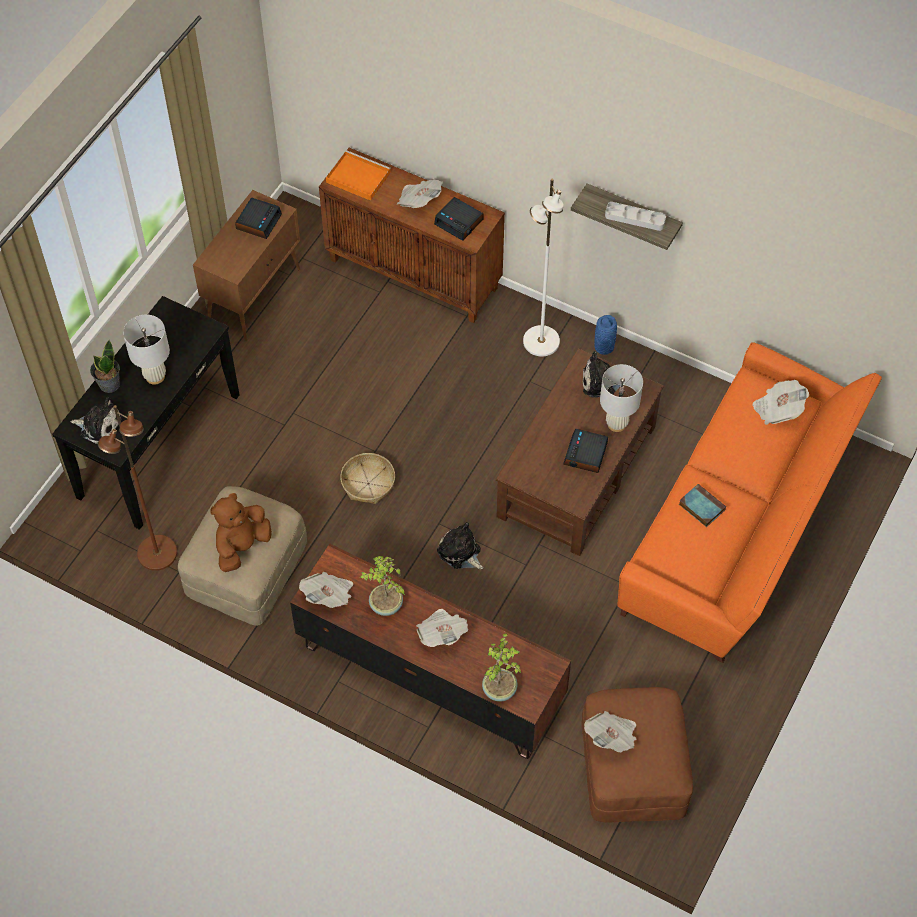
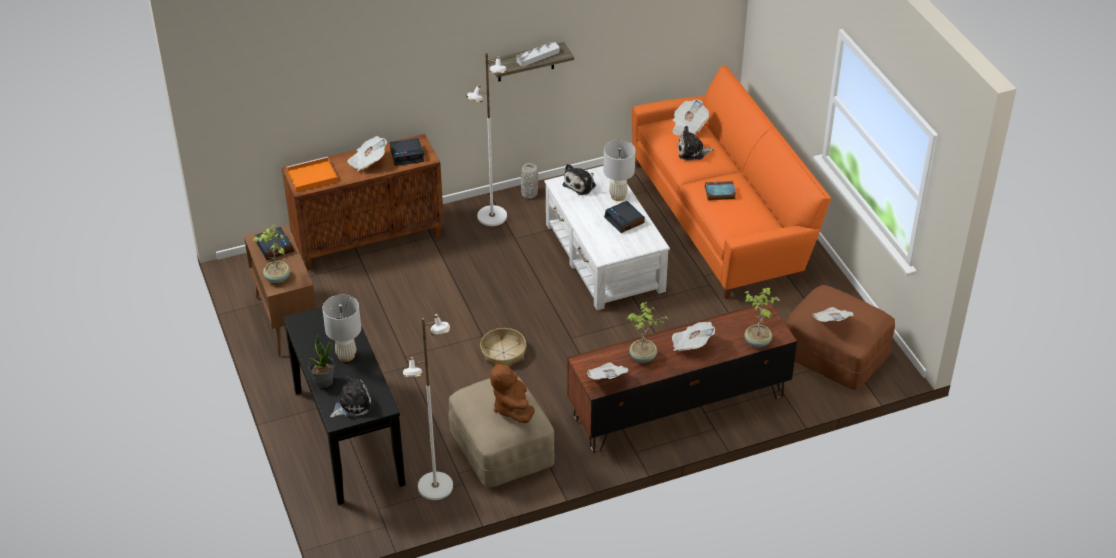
camera: 50 degrees left, 15 degrees down
brown floor lamp [98,405,177,571] -> white floor lamp [403,314,453,500]
plush toy [437,522,483,569] -> plush toy moved to [677,126,714,161]
brown coffee table [496,348,664,556] -> white coffee table [544,166,670,310]
blue vase [594,315,617,355] -> grey vase [521,163,538,199]
none -> potted plant [253,225,290,283]

